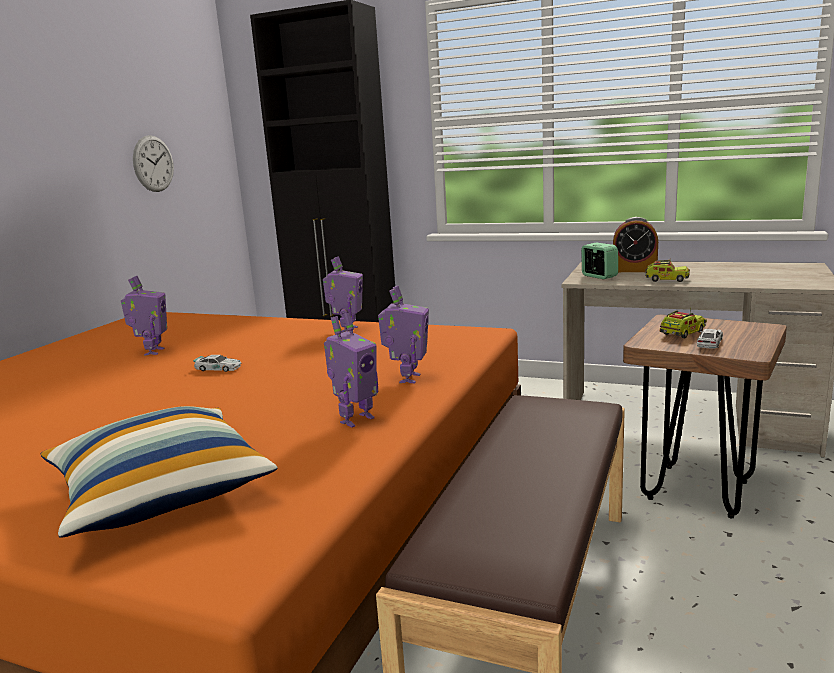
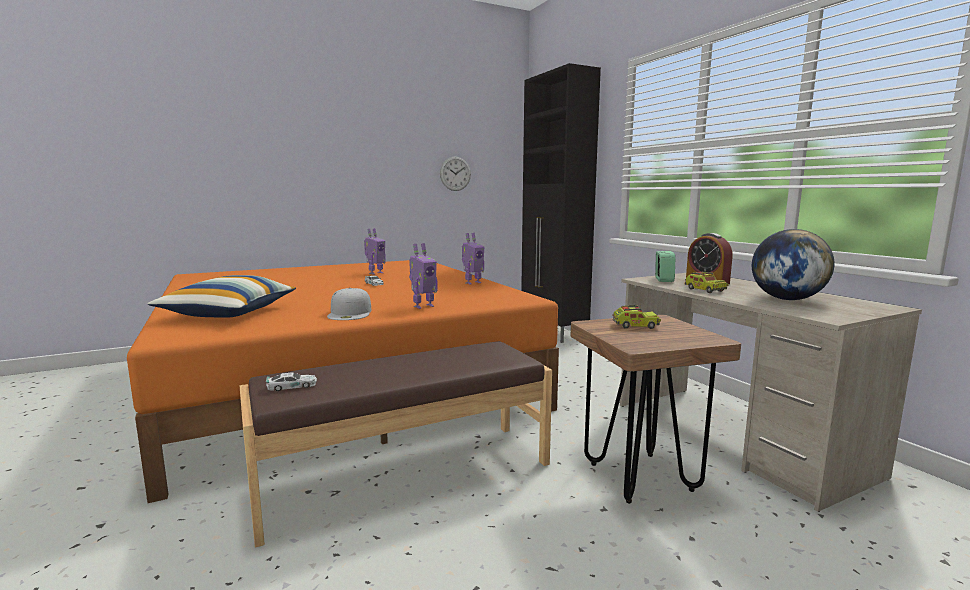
camera: 40 degrees right, 5 degrees down
toy robot [324,312,378,427] -> white cap [327,288,371,320]
toy car [697,329,723,349] -> toy car moved to [266,372,317,391]
none -> globe [752,229,835,300]

